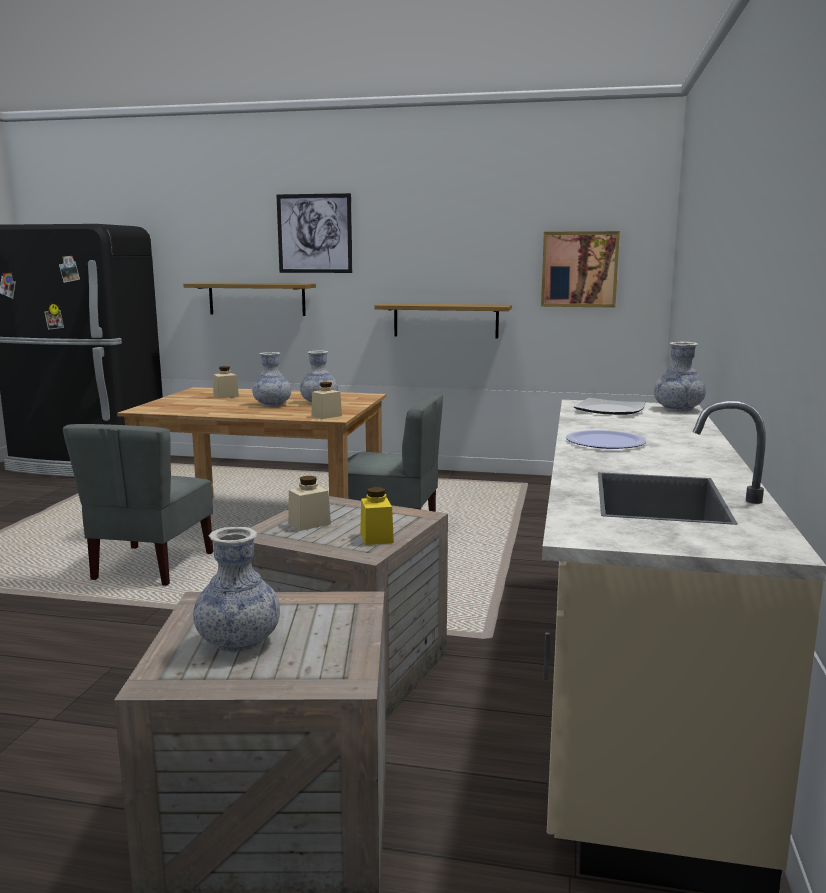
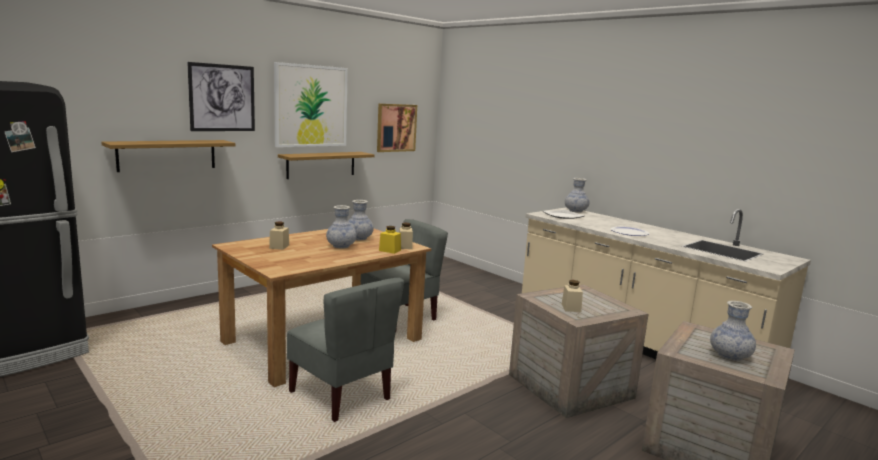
camera: 55 degrees left, 0 degrees up
yellow jar [360,487,394,545] -> yellow jar moved to [379,226,401,254]
none -> picture [274,62,348,147]

